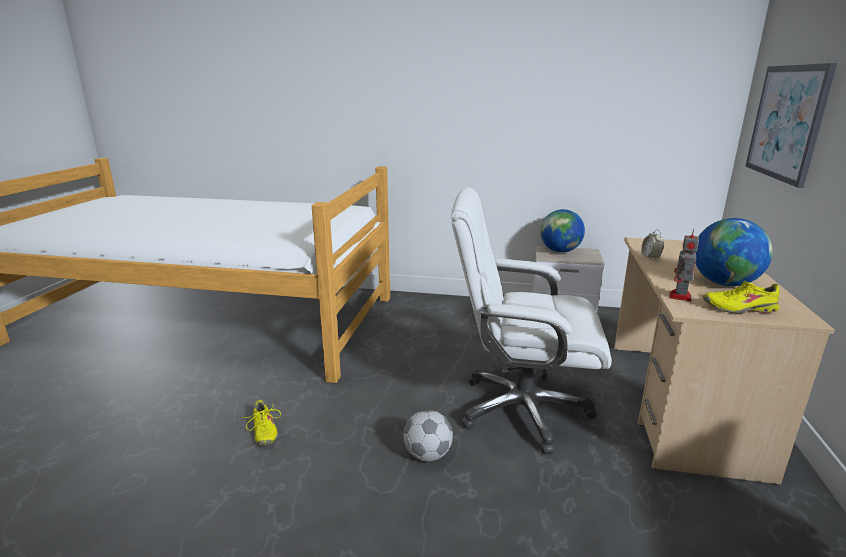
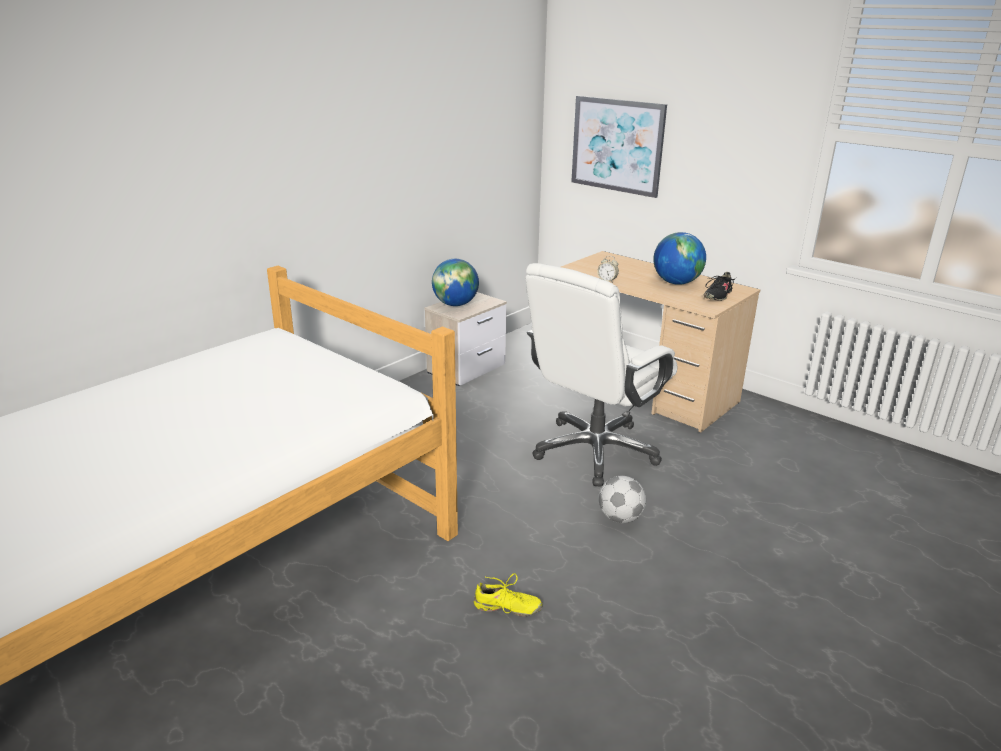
camera: 60 degrees left, 5 degrees up
toy robot [669,228,699,302] -> none
yellow shoe [703,281,781,314] -> black shoe [704,272,737,301]

